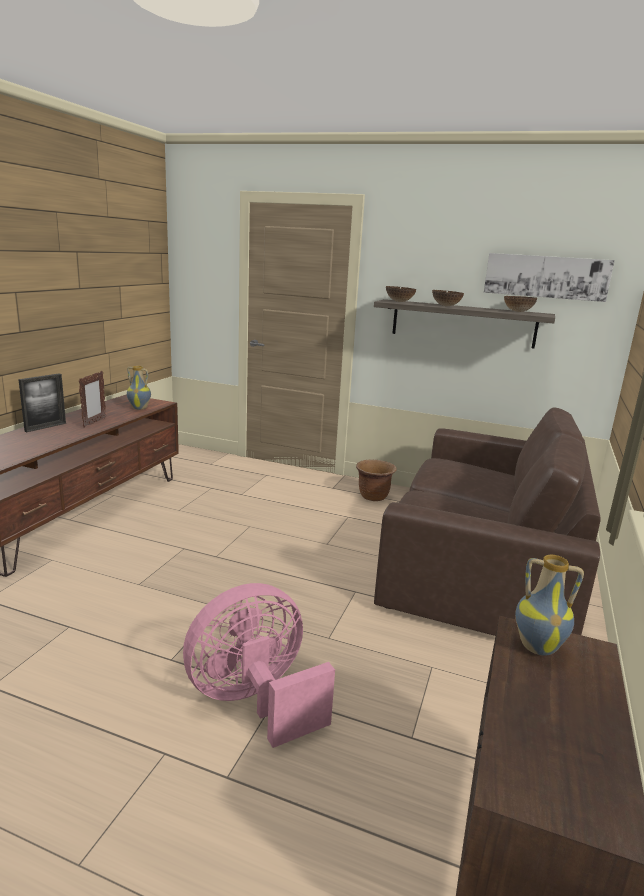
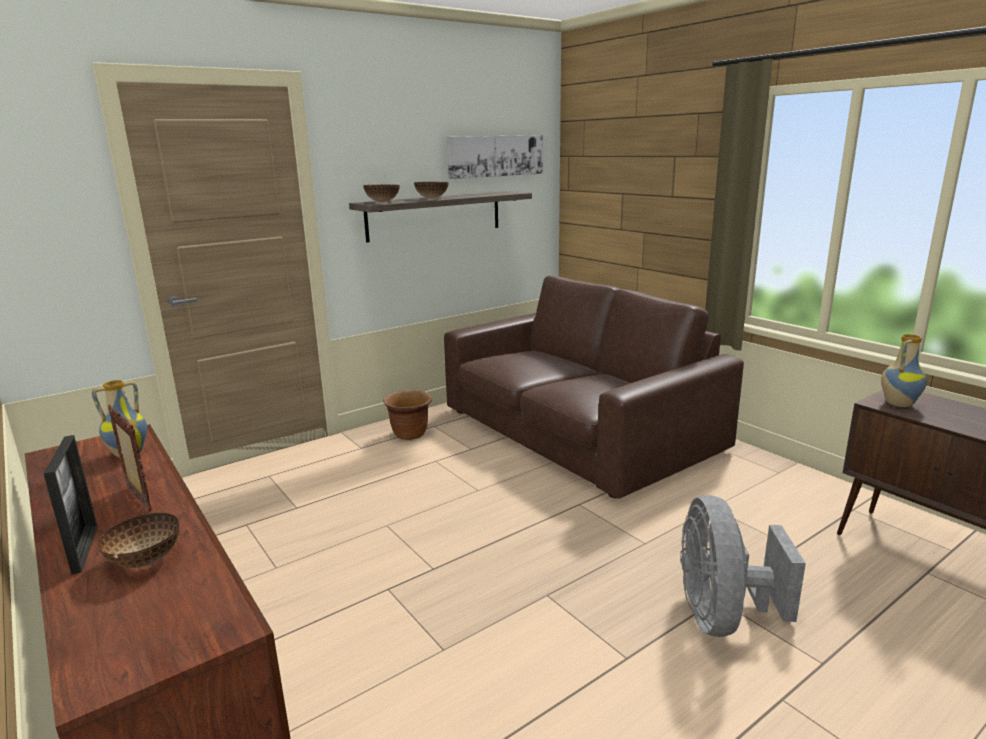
camera: 55 degrees left, 0 degrees up
pink fan [183,583,335,748] -> grey fan [680,495,806,637]
bowl [504,296,537,312] -> bowl moved to [98,512,180,568]

